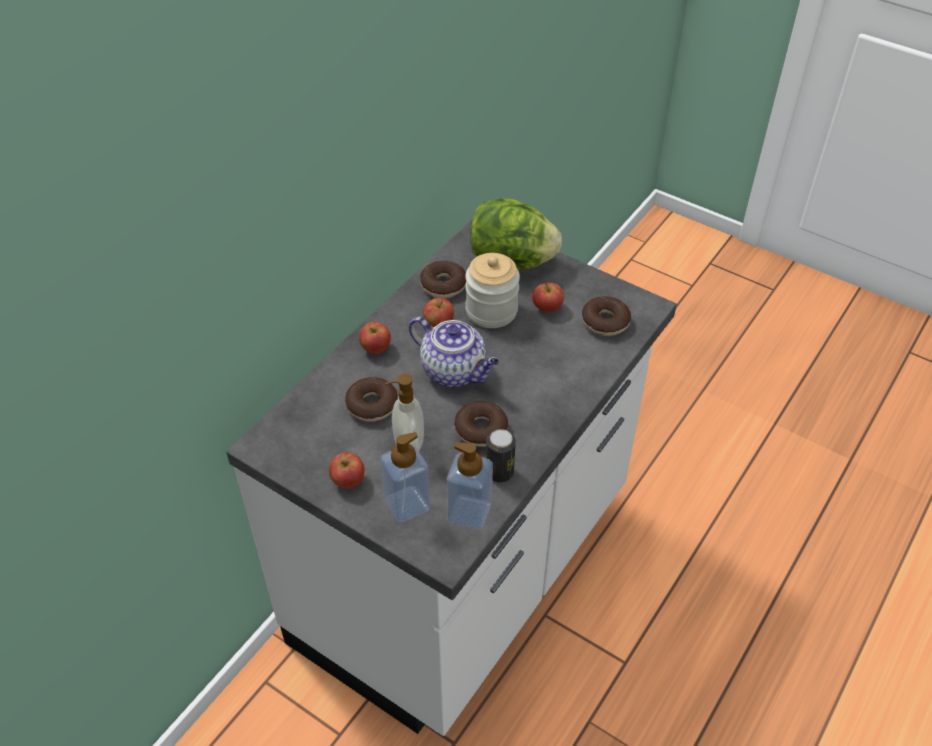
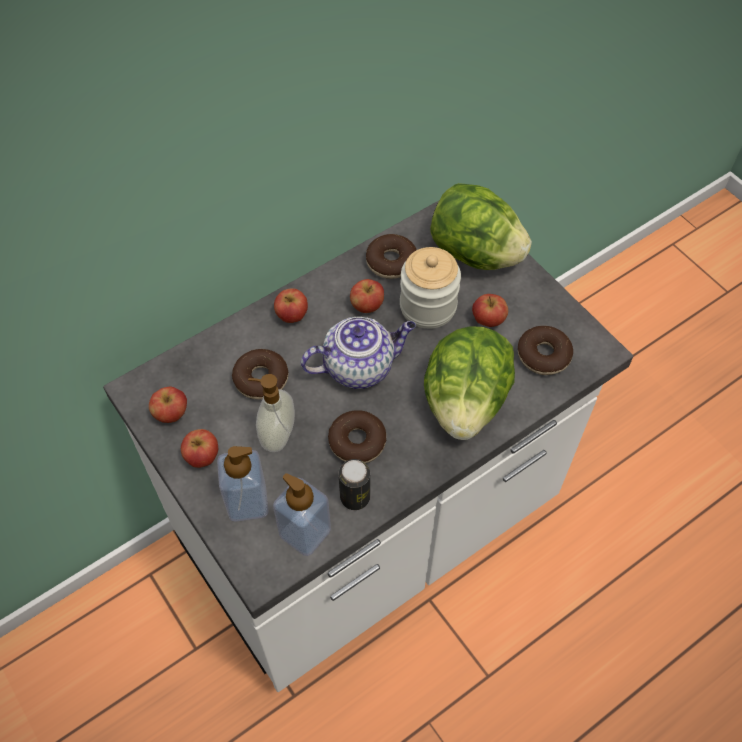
camera: 20 degrees right, 10 degrees up
teapot [409,316,499,387] -> teapot turned 75 degrees counterclockwise [301,317,416,389]
none -> apple [149,387,187,423]
none -> lettuce [424,326,515,440]

